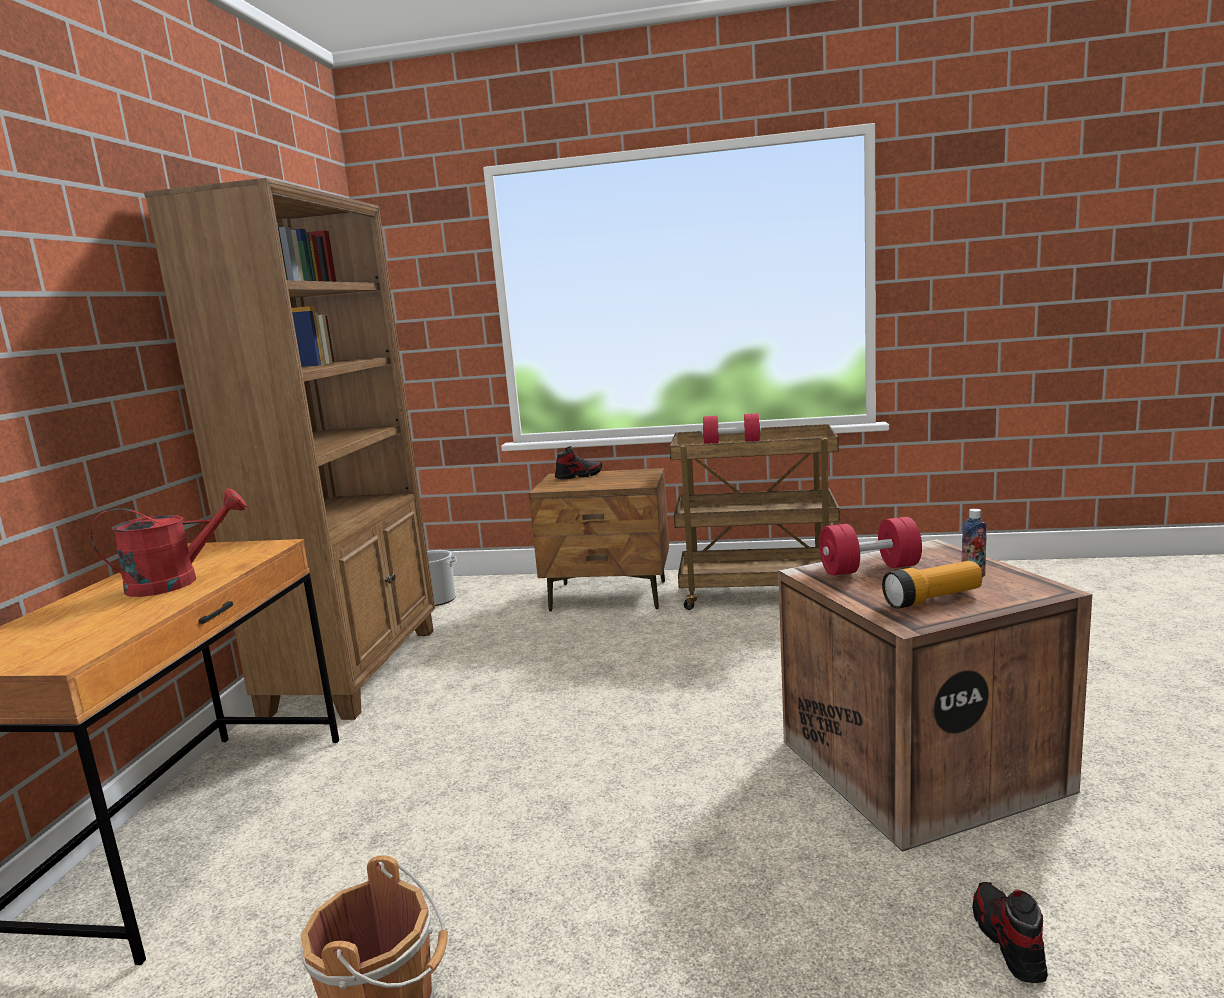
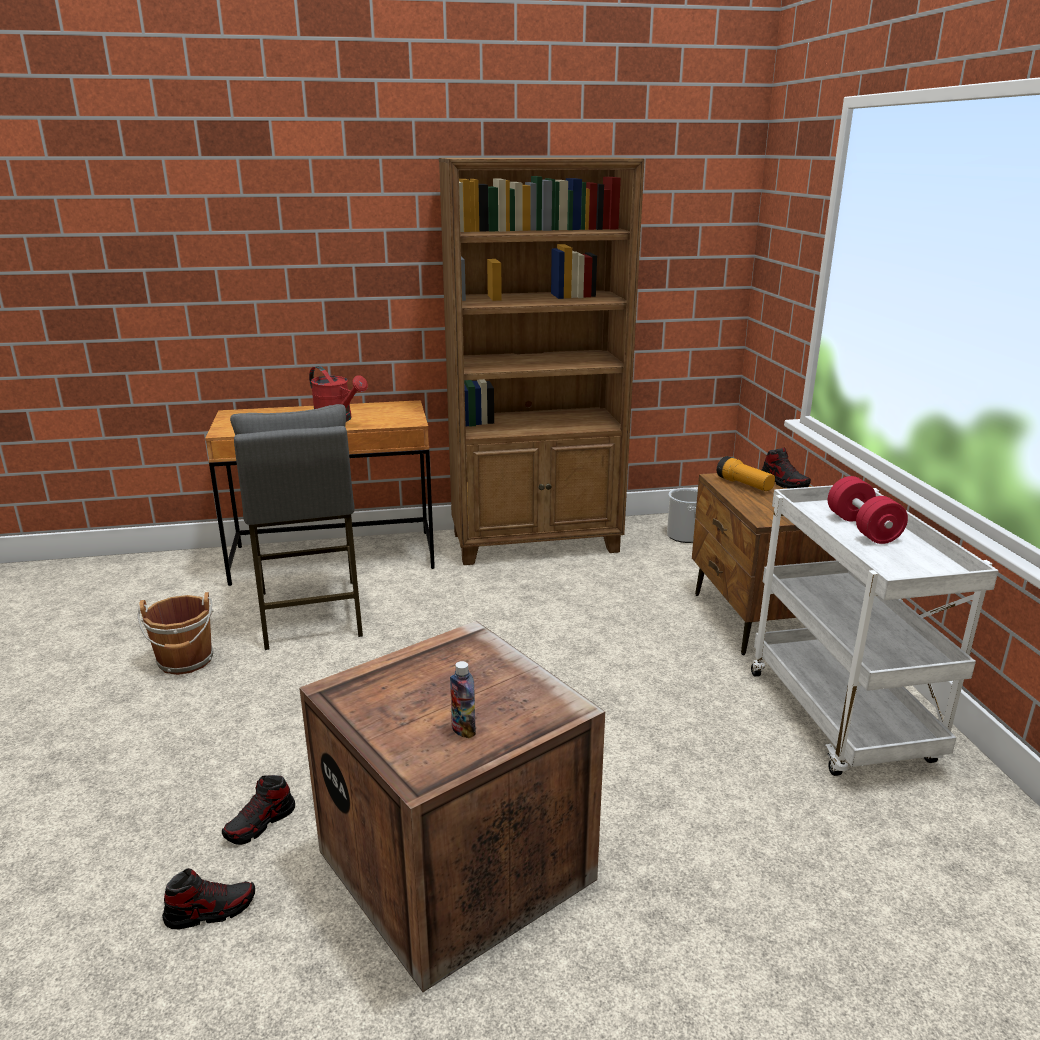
camera: 70 degrees right, 10 degrees up
brown cart [670,424,840,610] -> white cart [751,485,999,776]
red dumbbell [819,517,922,576] -> none
flashlight [882,561,982,609] -> flashlight moved to [717,456,775,491]
none -> shoe [222,775,295,845]
none -> grey stool [230,404,363,650]

